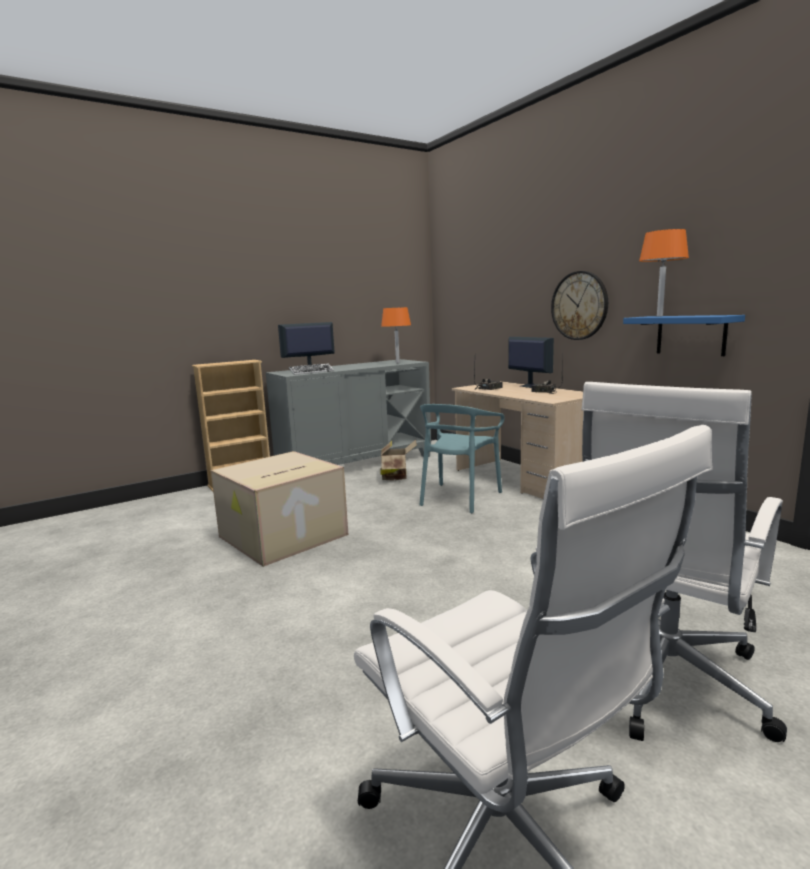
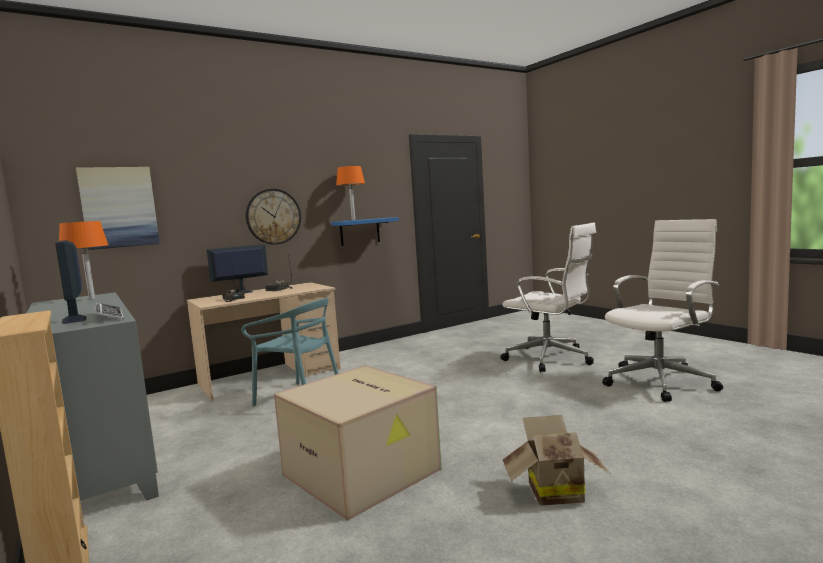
camera: 90 degrees left, 5 degrees down
cardboard box [380,440,417,481] -> cardboard box moved to [503,415,609,506]
none -> picture [76,167,160,250]

